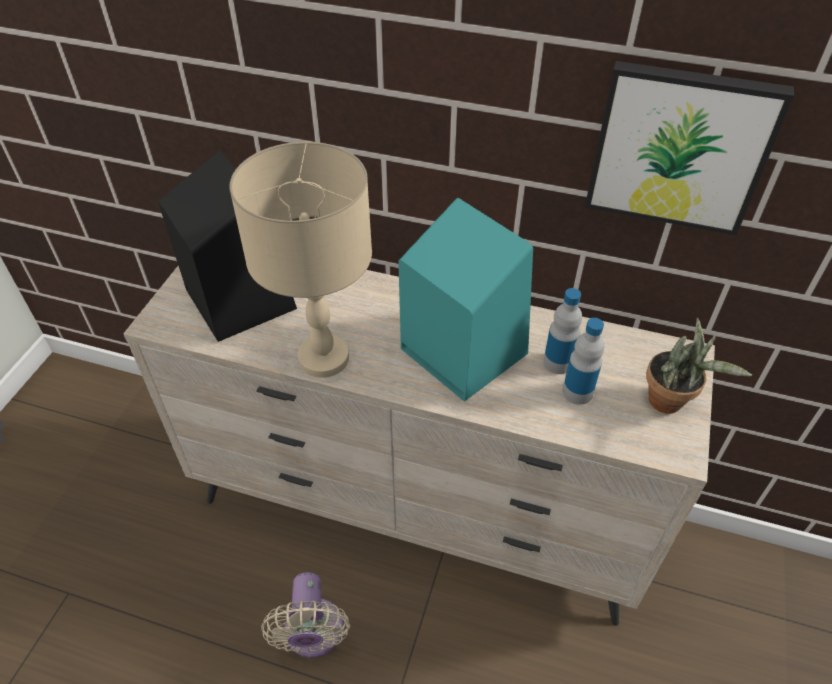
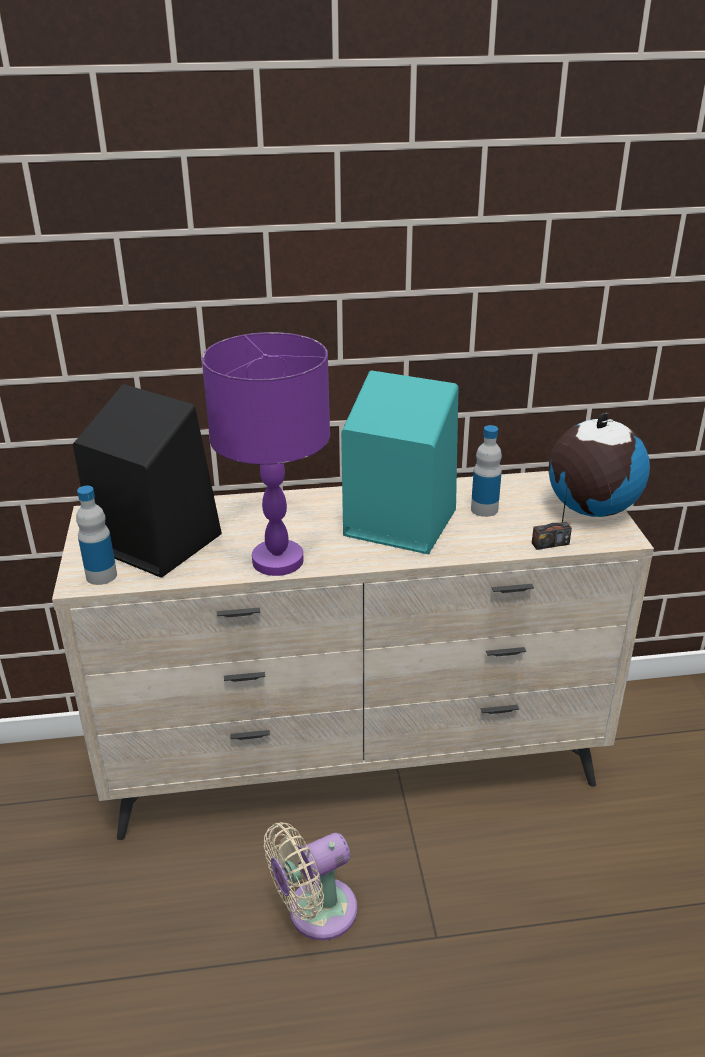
camera: 25 degrees left, 15 degrees down
beige table lamp [229,142,372,378] -> purple table lamp [202,332,330,576]
beige fan [261,572,350,658] -> beige fan turned 90 degrees clockwise [264,822,358,941]
bottle [562,318,604,405] -> bottle moved to [76,486,117,585]
picture [585,61,794,236] -> none
potted plant [646,317,752,414] -> globe [548,413,650,517]
none -> radio [532,455,572,550]

